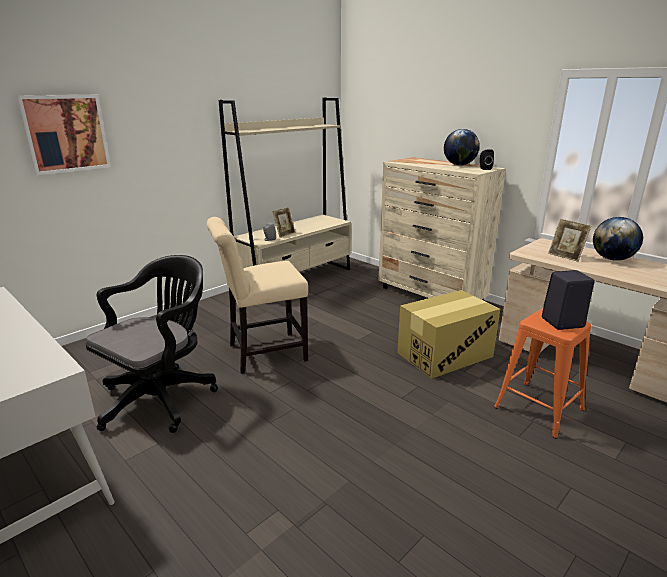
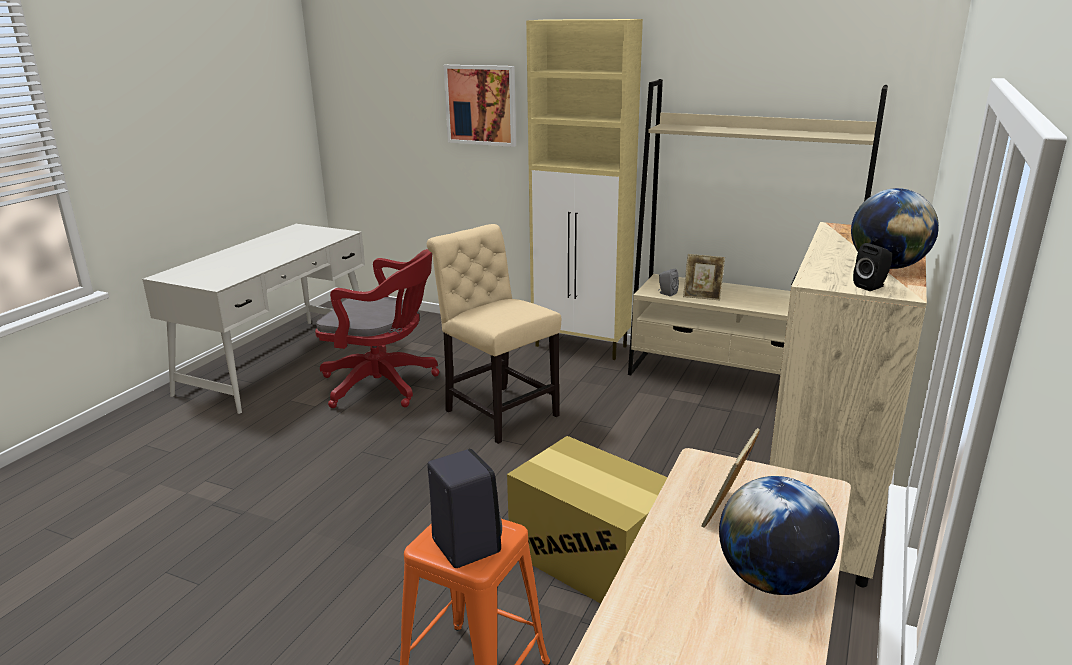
camera: 70 degrees right, 0 degrees up
black office chair [86,255,218,433] -> red office chair [315,249,440,408]
none -> beige cabinet [526,19,643,360]

